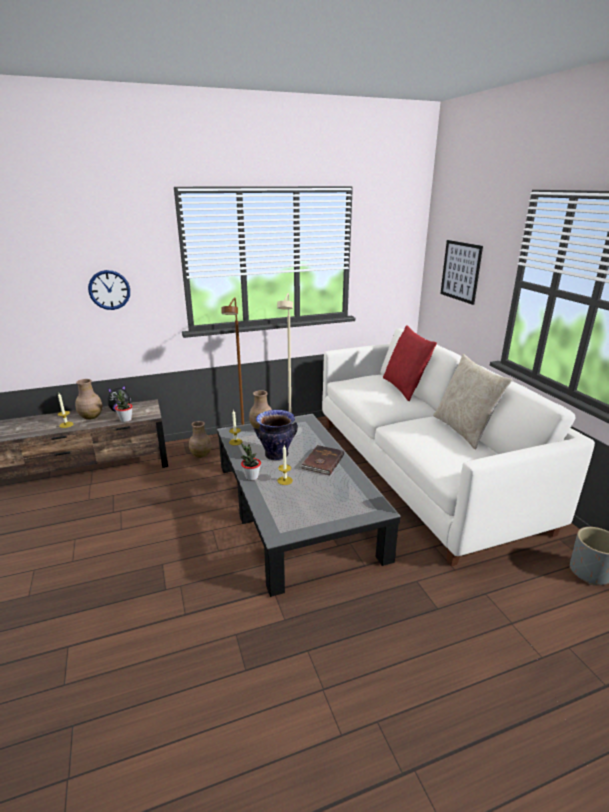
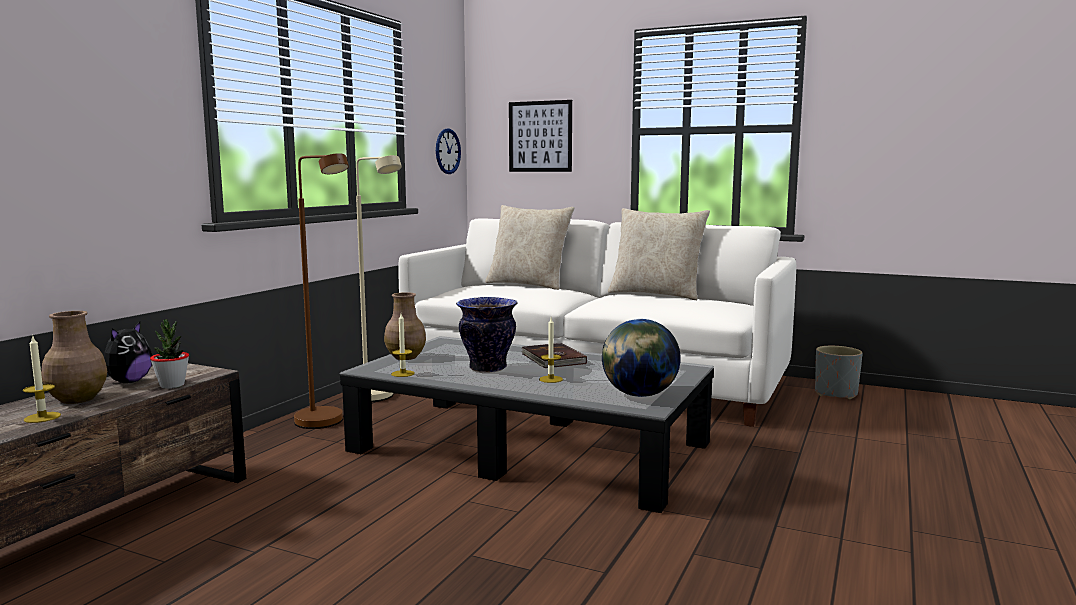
camera: 45 degrees left, 15 degrees down
wall clock [88,270,130,310] -> wall clock moved to [436,128,461,174]
brown vase [189,421,212,458] -> none
potted plant [241,443,261,481] -> none
red pillow [383,325,437,401] -> beige pillow [485,205,574,290]
none -> globe [602,319,681,397]

